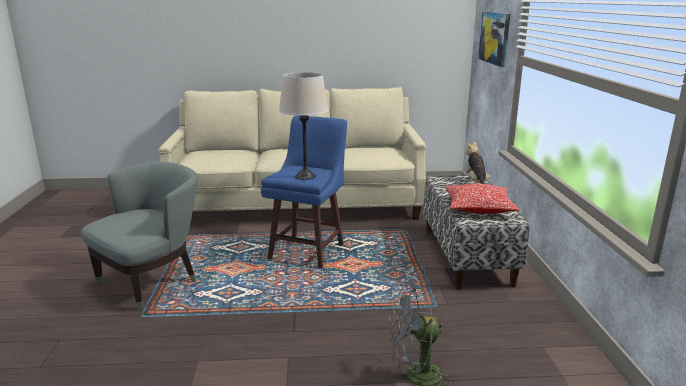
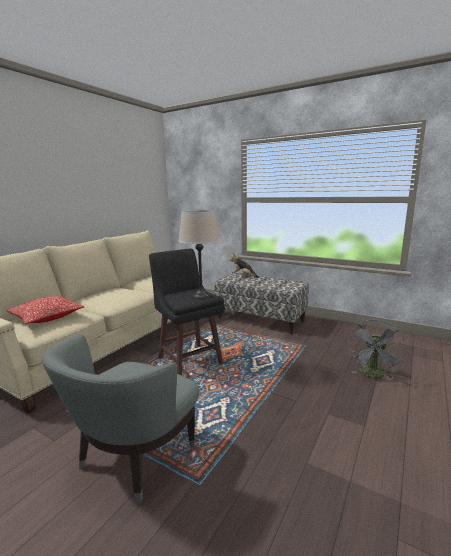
camera: 55 degrees left, 5 degrees down
grey armchair [81,161,197,310] -> grey armchair turned 135 degrees counterclockwise [42,335,199,504]
blue stool [261,115,347,269] -> black stool [149,249,225,376]
pillow [445,184,519,214] -> pillow moved to [6,296,84,324]
picture [478,12,510,67] -> none

